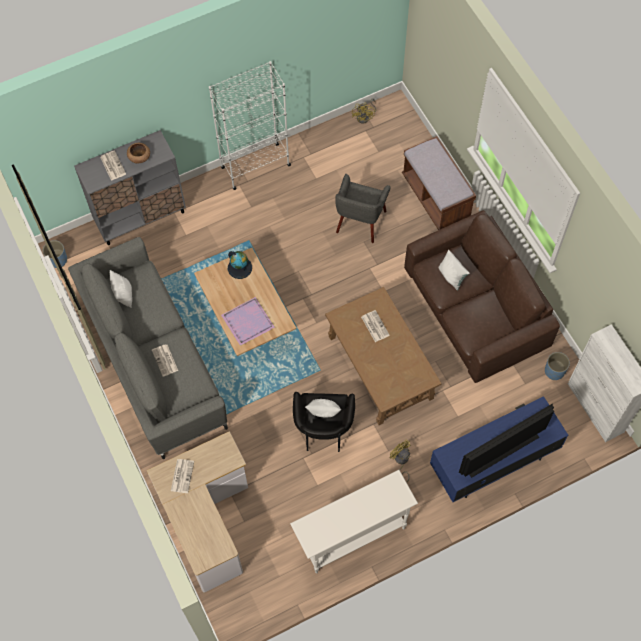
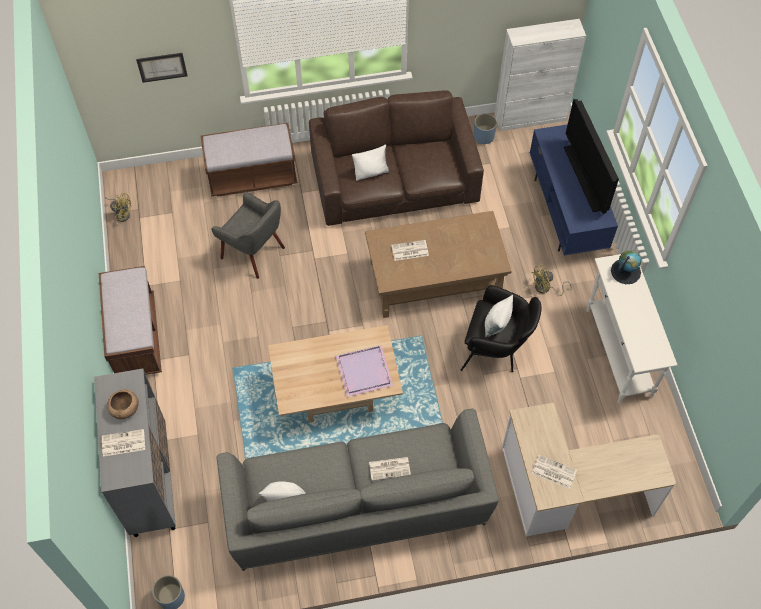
camera: 75 degrees left, 5 degrees down
white bookcase [209,61,291,190] -> brown bench [99,266,162,375]
globe [228,251,252,279] -> globe moved to [611,250,641,284]
none -> picture [136,53,188,83]

